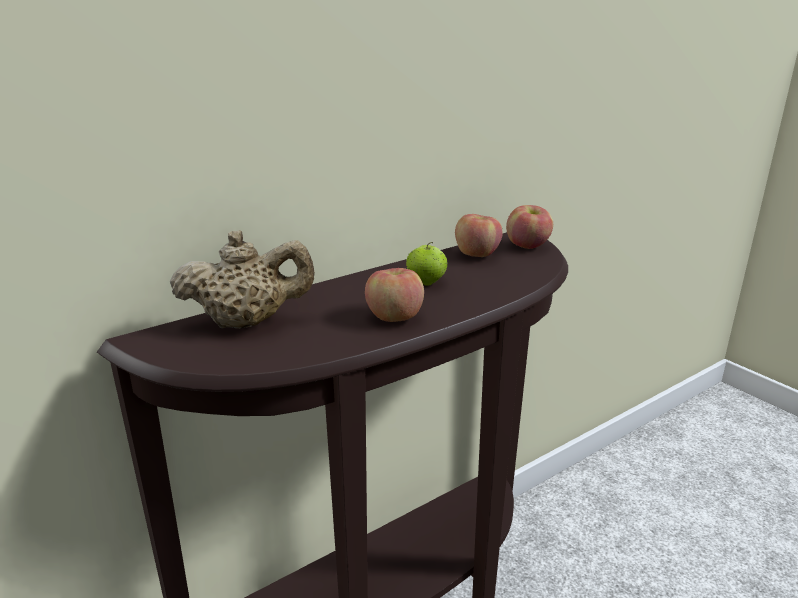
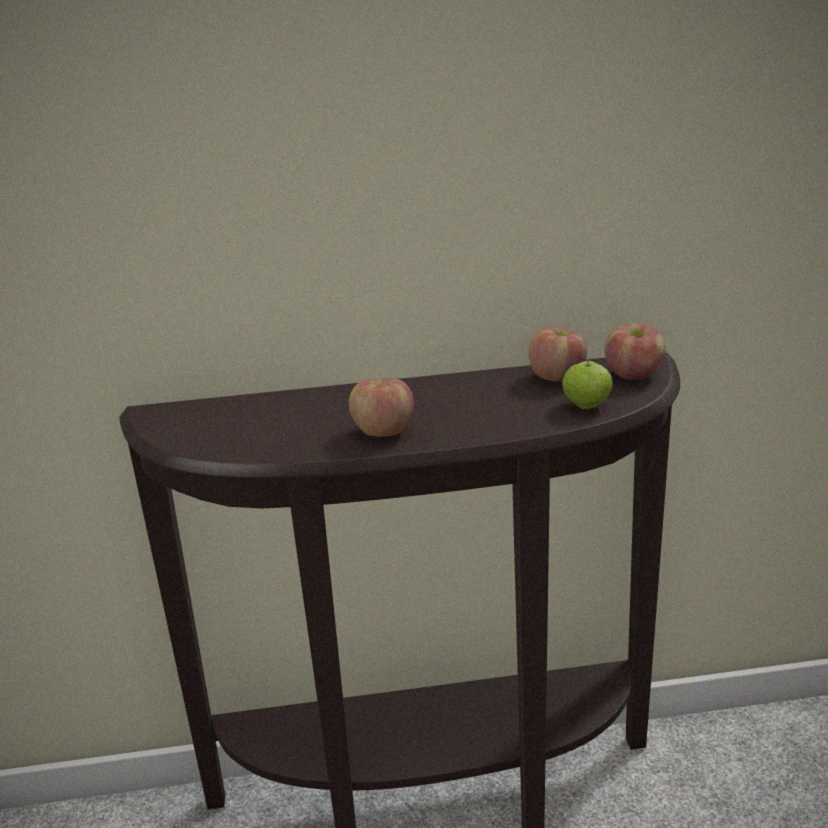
camera: 30 degrees right, 0 degrees up
beige teapot [170,230,315,328] -> none
apple [406,242,448,285] -> apple moved to [562,359,613,409]

